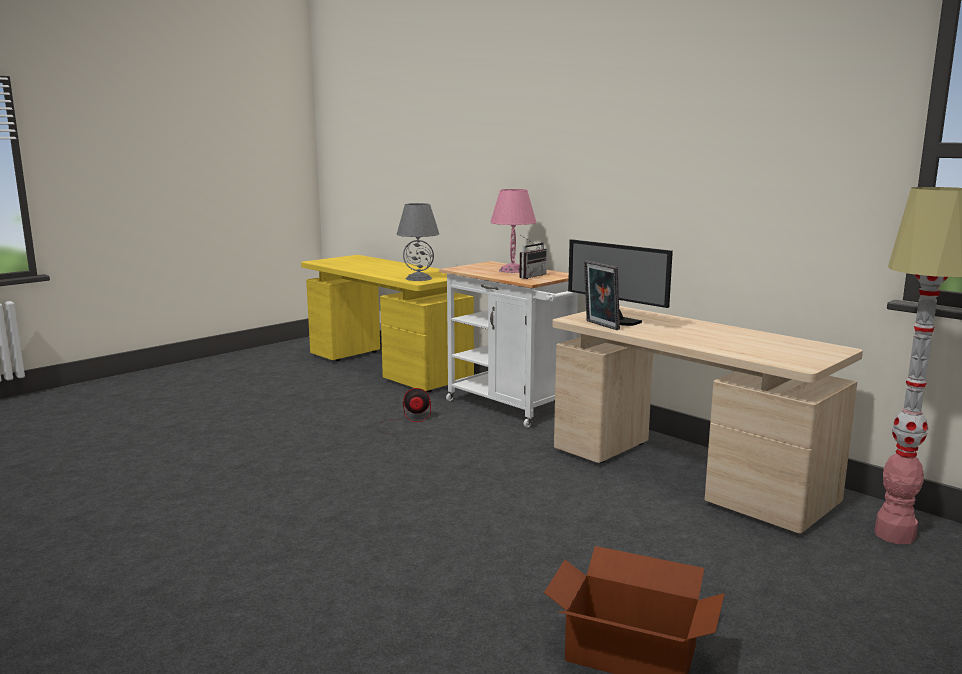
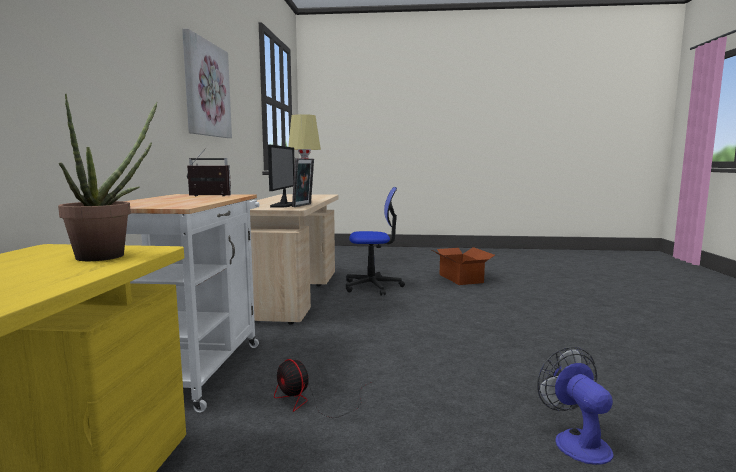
camera: 130 degrees left, 5 degrees down
grey table lamp [397,203,439,281] -> potted plant [58,93,157,261]
pink table lamp [490,189,536,273] -> none
none -> picture [182,28,232,138]
none -> office chair [346,187,405,296]
none -> fan [537,347,613,465]

